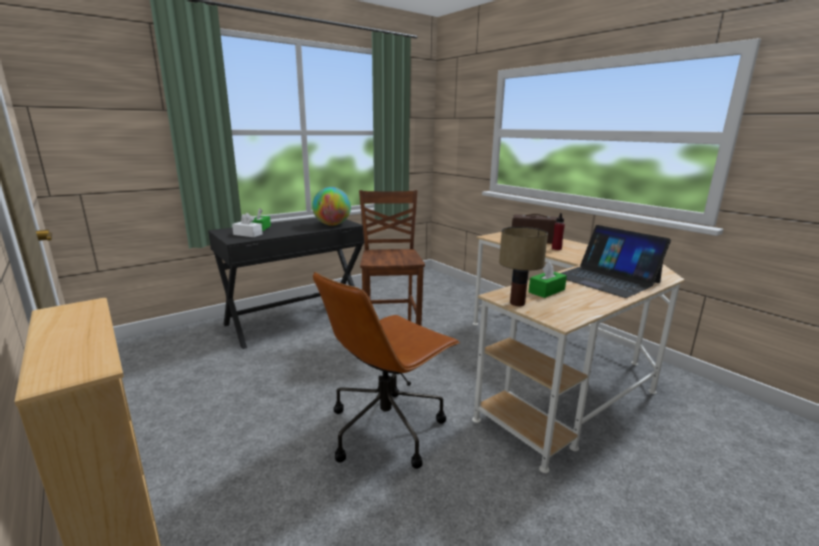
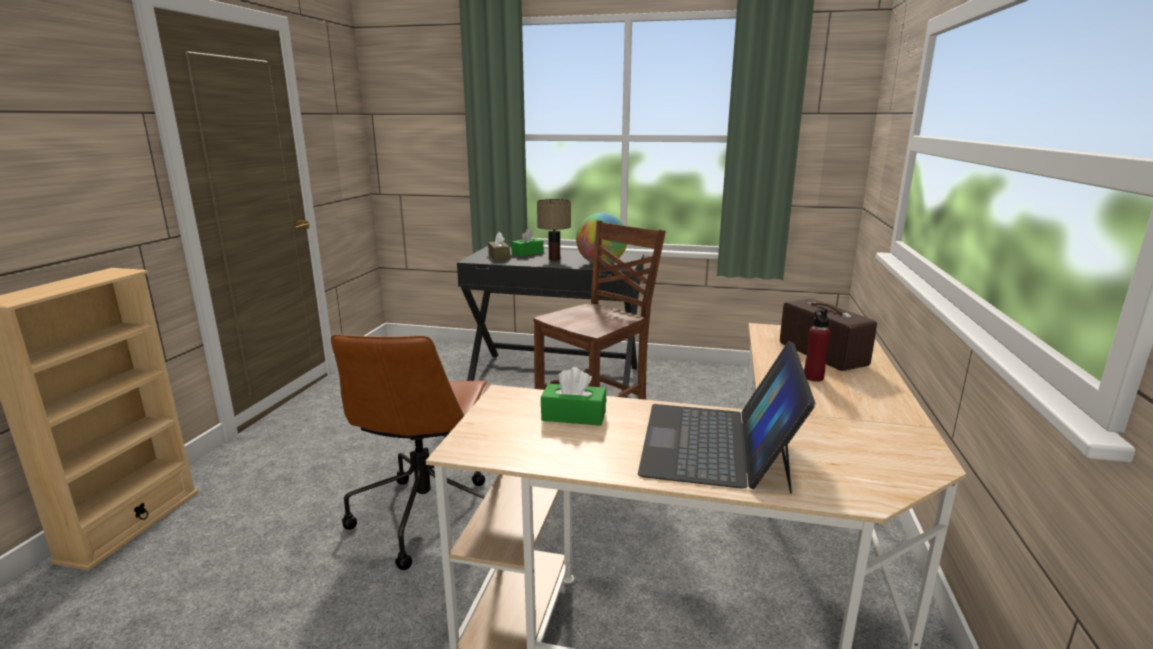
camera: 50 degrees right, 0 degrees up
white tissue box [232,213,263,237] -> brown tissue box [488,232,510,261]
brown office chair [313,272,460,469] -> brown office chair turned 90 degrees counterclockwise [331,335,489,570]
table lamp [499,227,548,306] -> table lamp moved to [537,199,571,261]

